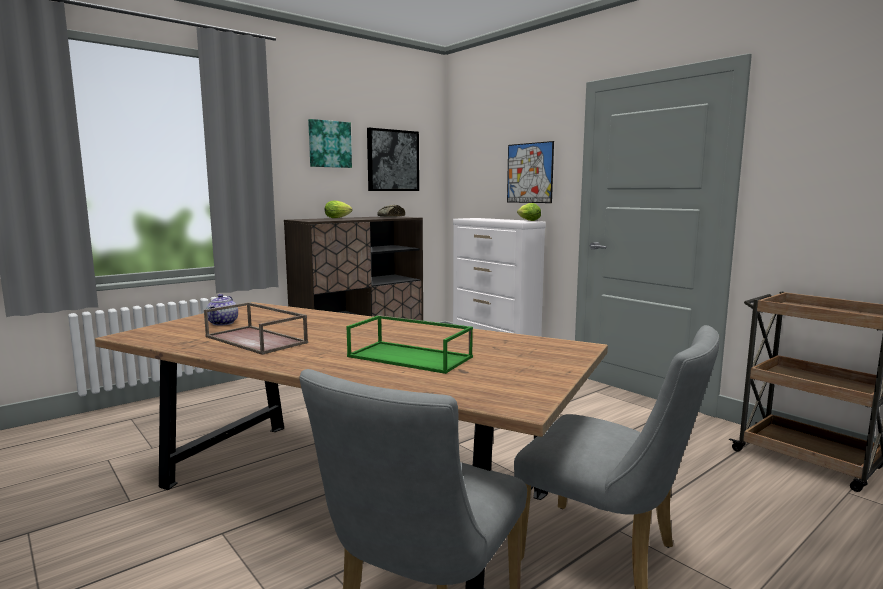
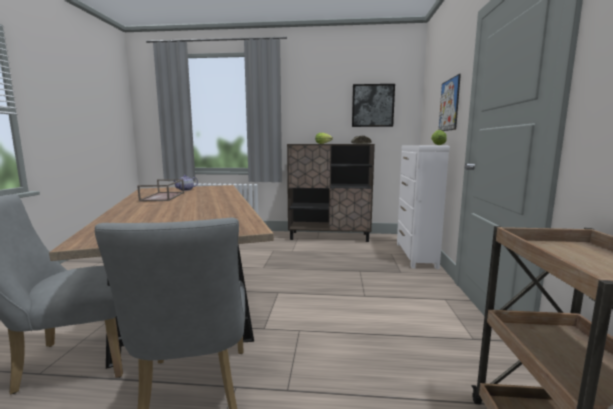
camera: 45 degrees right, 0 degrees up
picture [308,119,352,168] -> none
green tray [347,315,473,374] -> none

